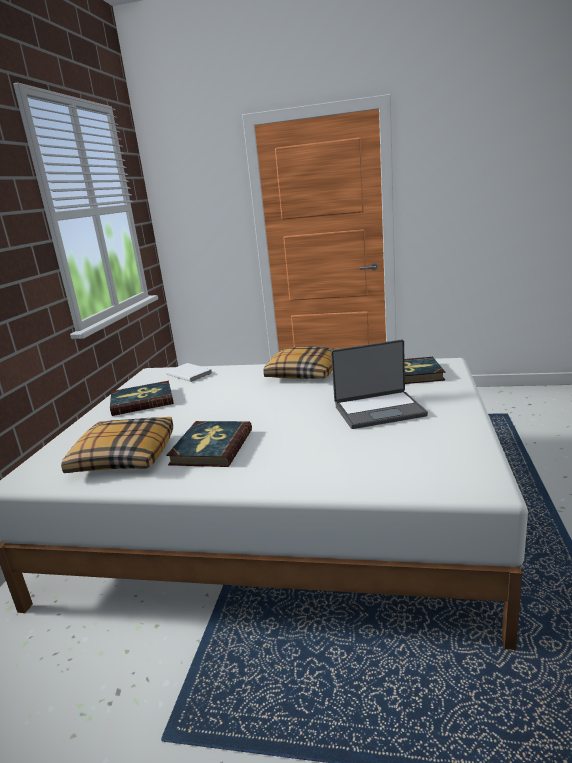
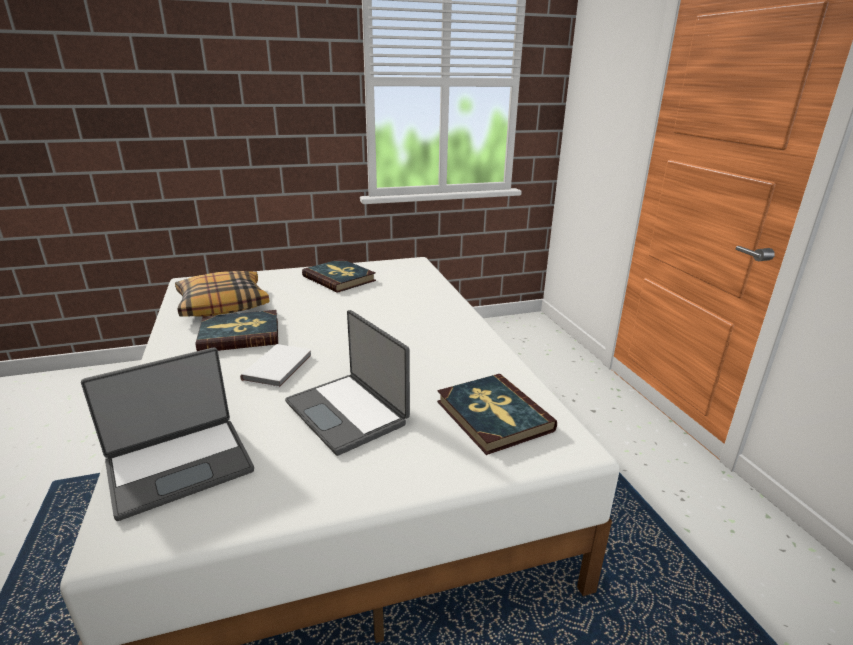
camera: 60 degrees right, 5 degrees up
white book [166,363,212,382] -> white book moved to [240,344,312,388]
pillow [263,346,339,379] -> none
none -> laptop [81,347,254,521]

